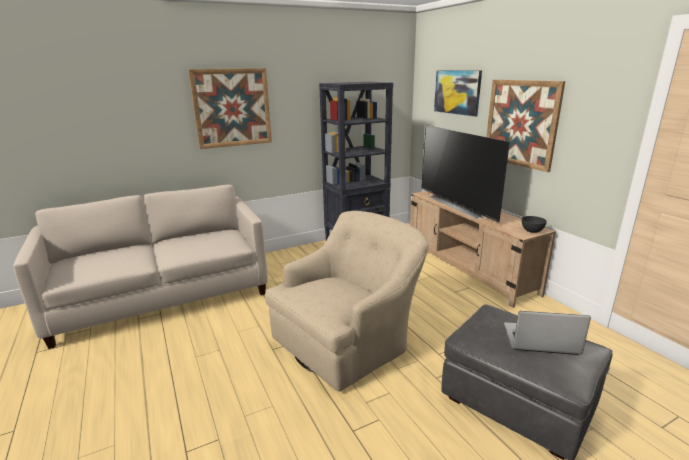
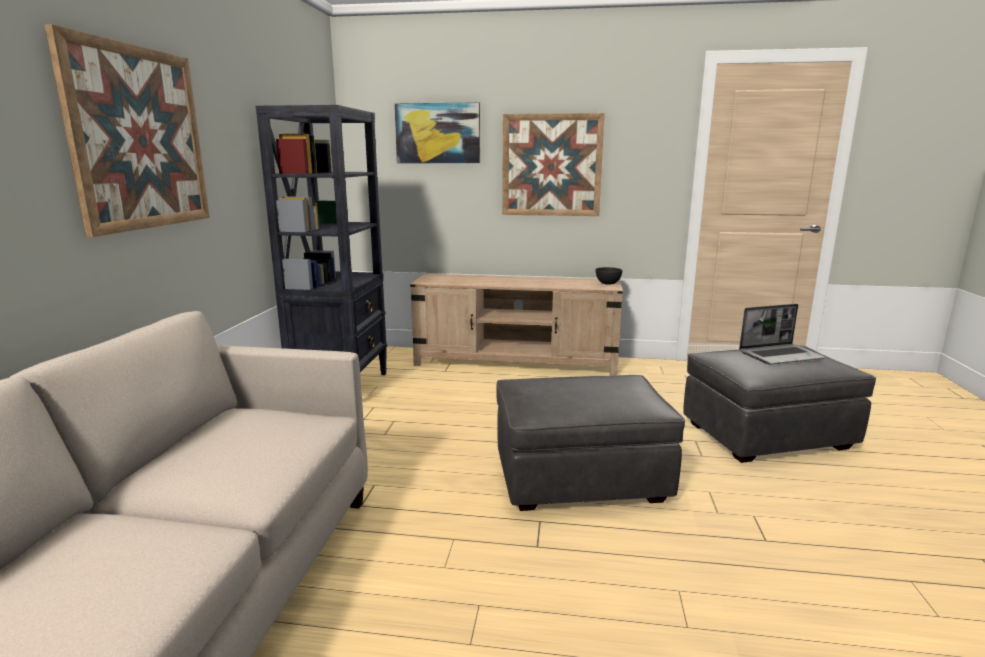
camera: 55 degrees left, 5 degrees down
beige armchair [265,211,429,392] -> grey ottoman [496,375,685,511]
television [421,125,510,223] -> none
laptop [504,311,591,355] -> laptop turned 150 degrees counterclockwise [739,304,826,364]

